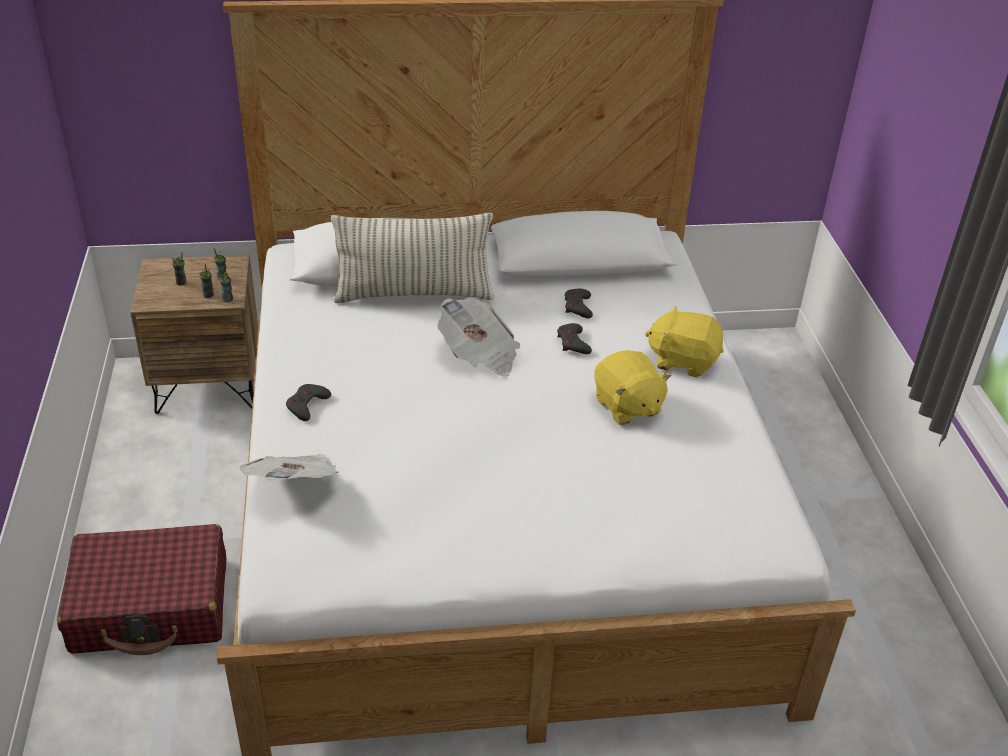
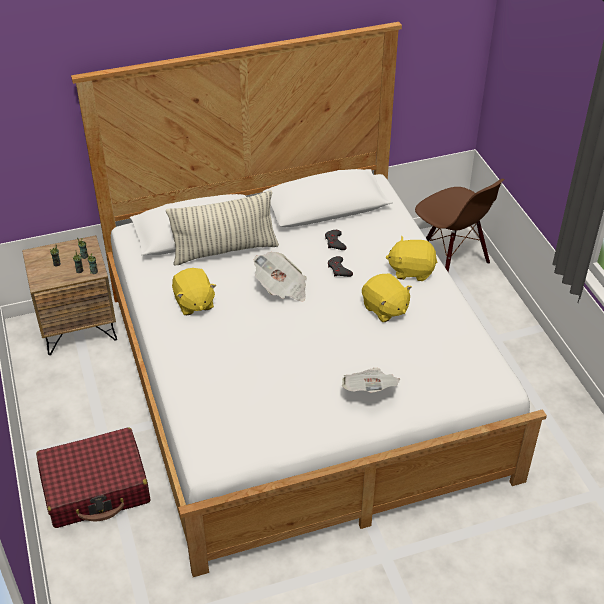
camera: 10 degrees left, 5 degrees up
newspaper [239,454,339,480] -> newspaper moved to [342,368,401,393]
grey game controller [286,384,331,421] -> none
none -> yellow plush toy [172,268,216,315]
none -> brown chair [415,179,505,272]

